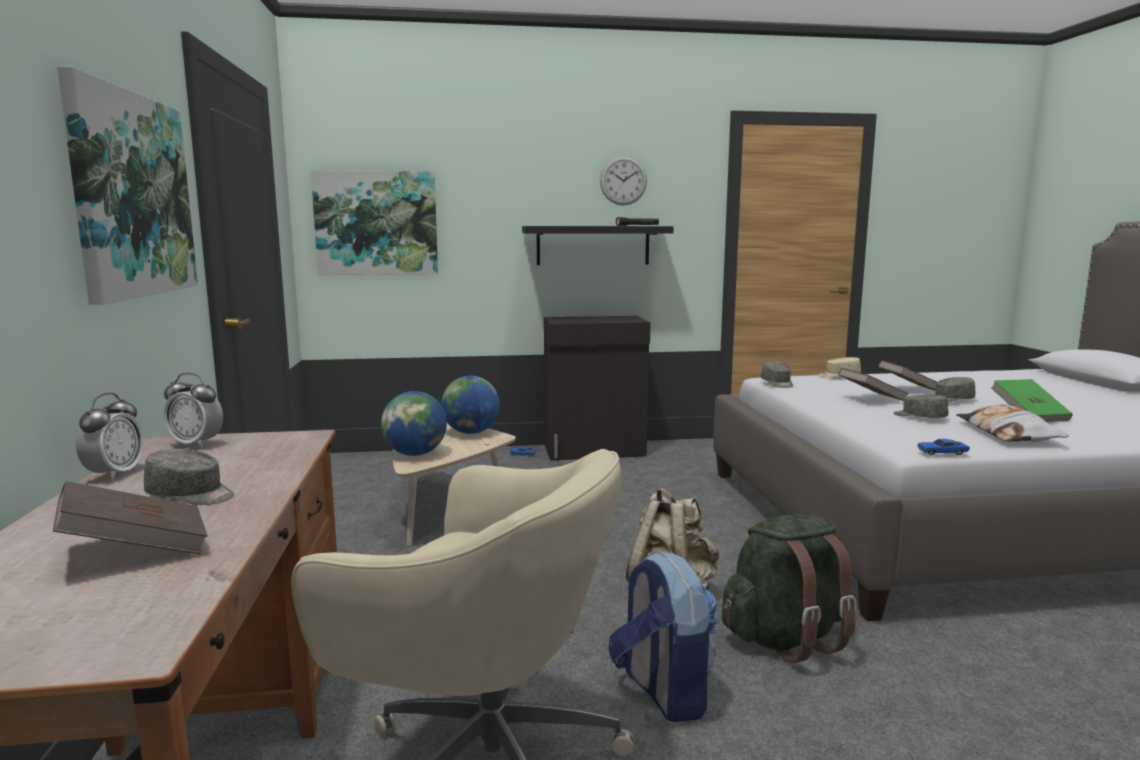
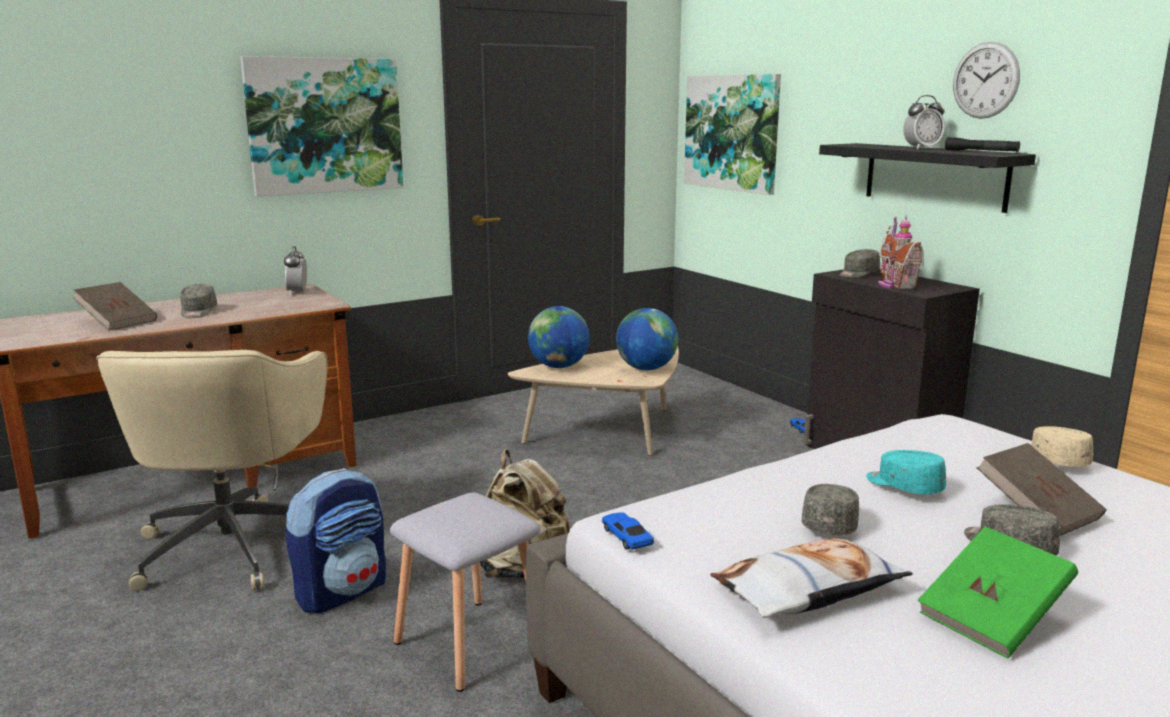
camera: 65 degrees right, 5 degrees up
alarm clock [76,393,144,481] -> alarm clock moved to [903,95,945,150]
green backpack [722,514,857,663] -> grey stool [390,493,541,692]
grey cap [761,361,793,388] -> grey cap moved to [839,249,880,278]
brown book [839,368,908,401] -> turquoise cap [866,450,946,494]
none -> toy house [878,216,924,289]

